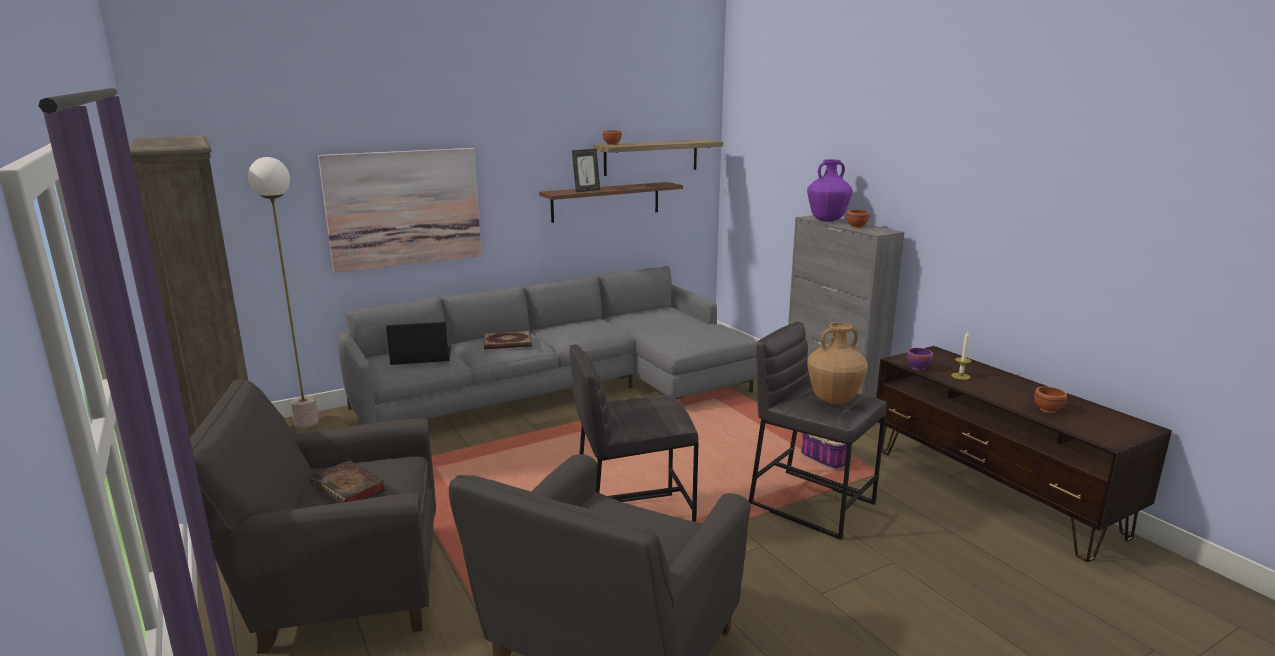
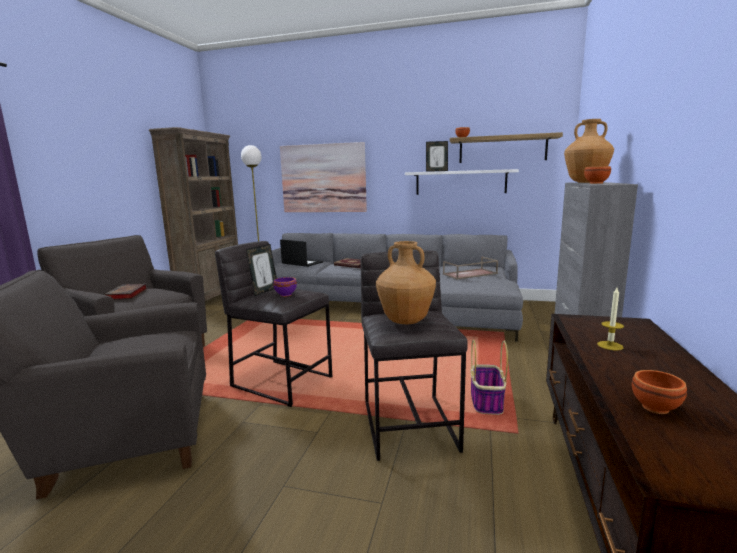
camera: 45 degrees right, 5 degrees down
brown shelf [539,182,683,223] -> white shelf [405,169,519,195]
purple vase [807,159,853,222] -> brown vase [564,119,614,183]
purple bowl [906,348,933,370] -> purple bowl moved to [273,277,297,297]
none -> picture frame [246,244,277,296]
none -> brown tray [443,257,498,280]

